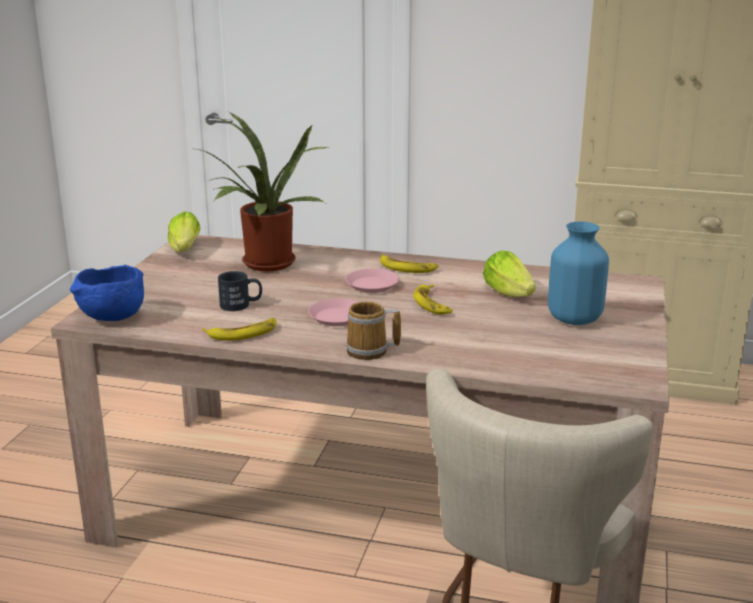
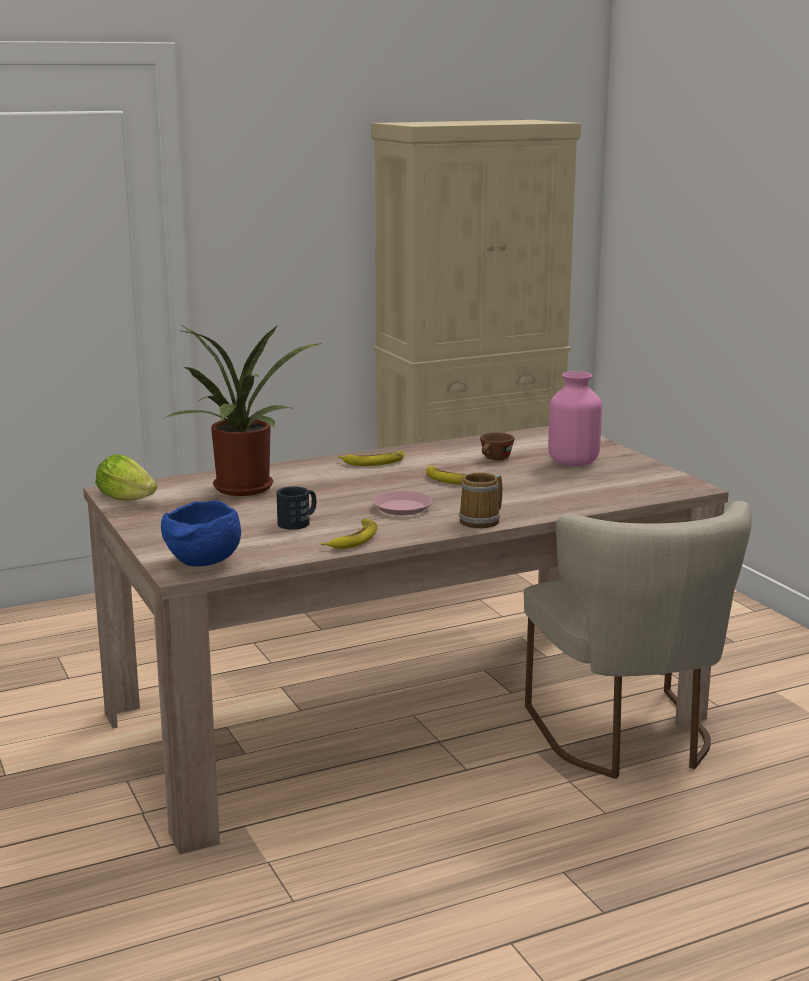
camera: 40 degrees left, 5 degrees down
pink plate [345,269,399,293] -> none
lettuce [483,251,536,297] -> brown cup [480,432,514,460]
blue vase [548,222,609,325] -> pink vase [548,371,602,467]

